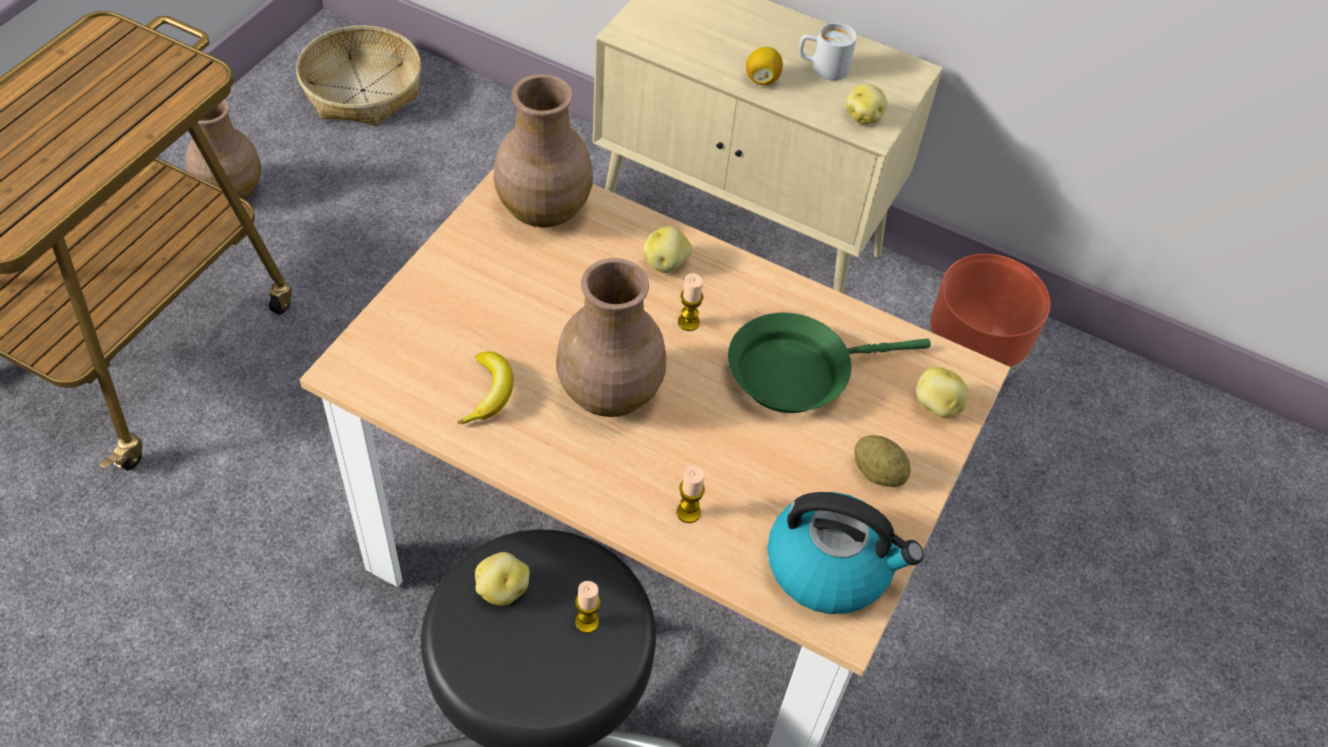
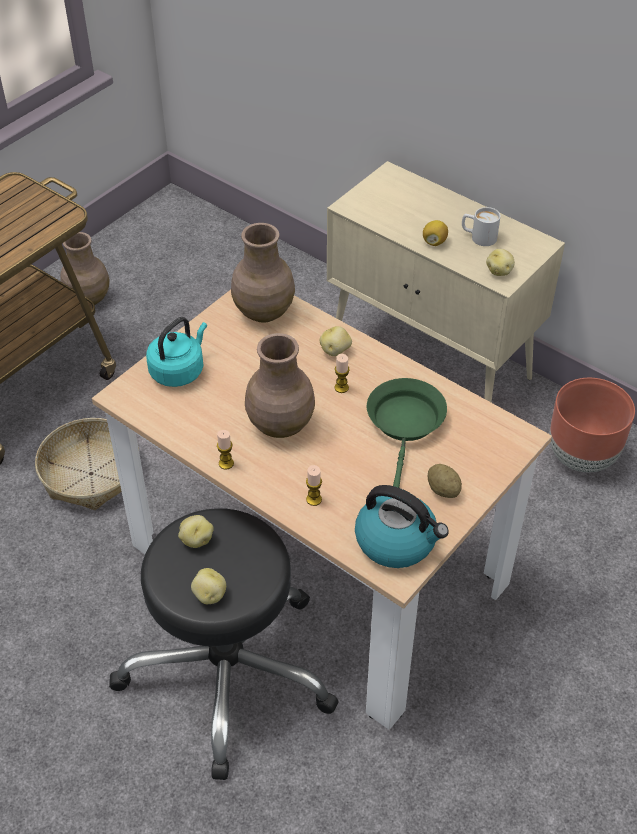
camera: 15 degrees right, 5 degrees down
basket [296,25,421,127] -> basket moved to [35,418,139,510]
banana [458,351,513,424] -> none
candle [575,581,601,633] -> candle moved to [217,430,234,469]
green frying pan [728,313,931,413] -> green frying pan turned 105 degrees clockwise [367,378,447,488]
potato [916,367,969,418] -> potato moved to [191,568,226,604]
none -> turquoise kettle [146,317,207,387]

